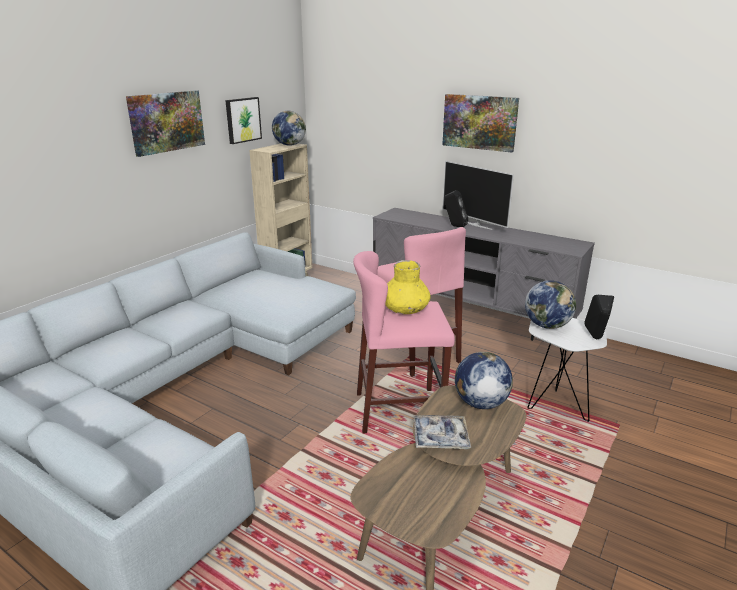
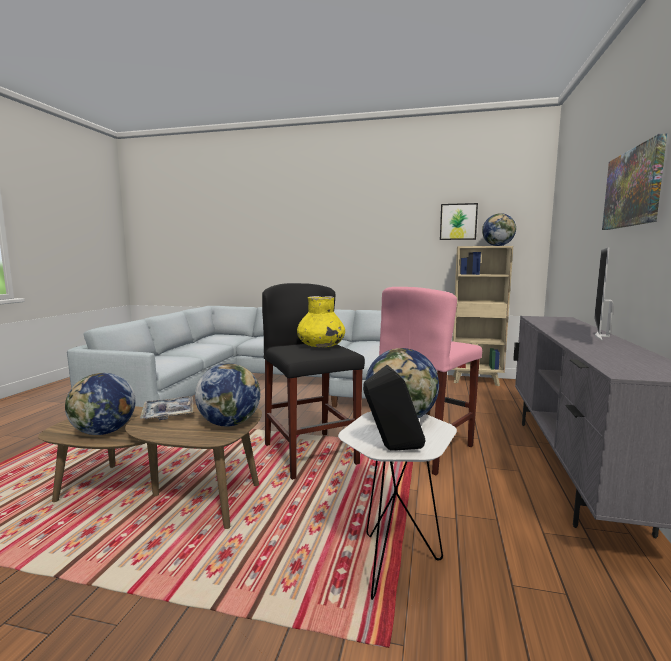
camera: 70 degrees right, 15 degrees down
picture [126,90,205,157] -> none
pink stool [353,251,455,433] -> black stool [262,283,365,480]
black speaker [444,190,468,227] -> none
none -> globe [65,373,136,435]

